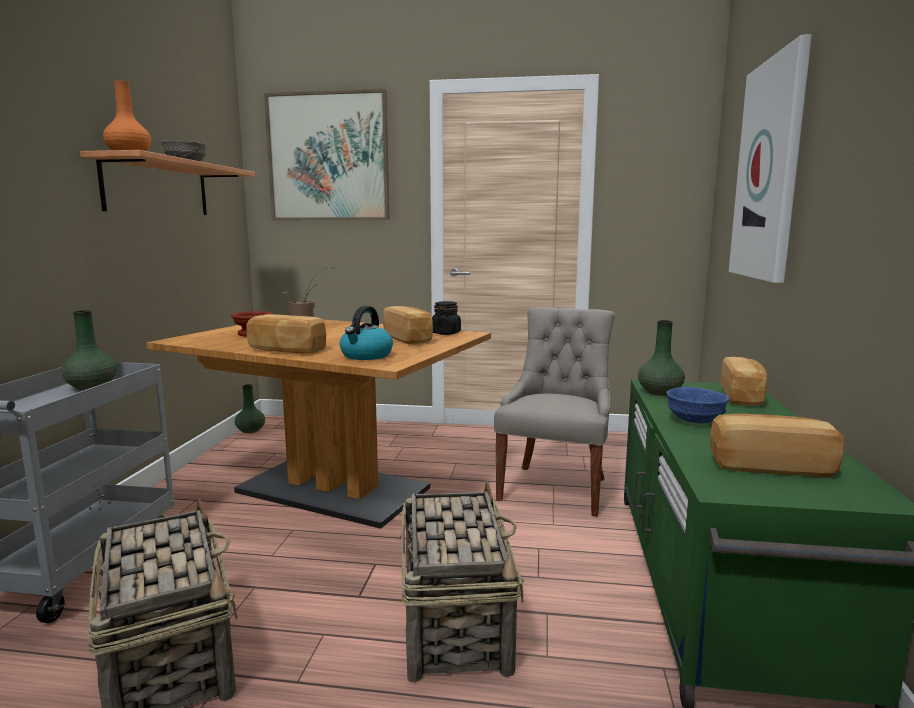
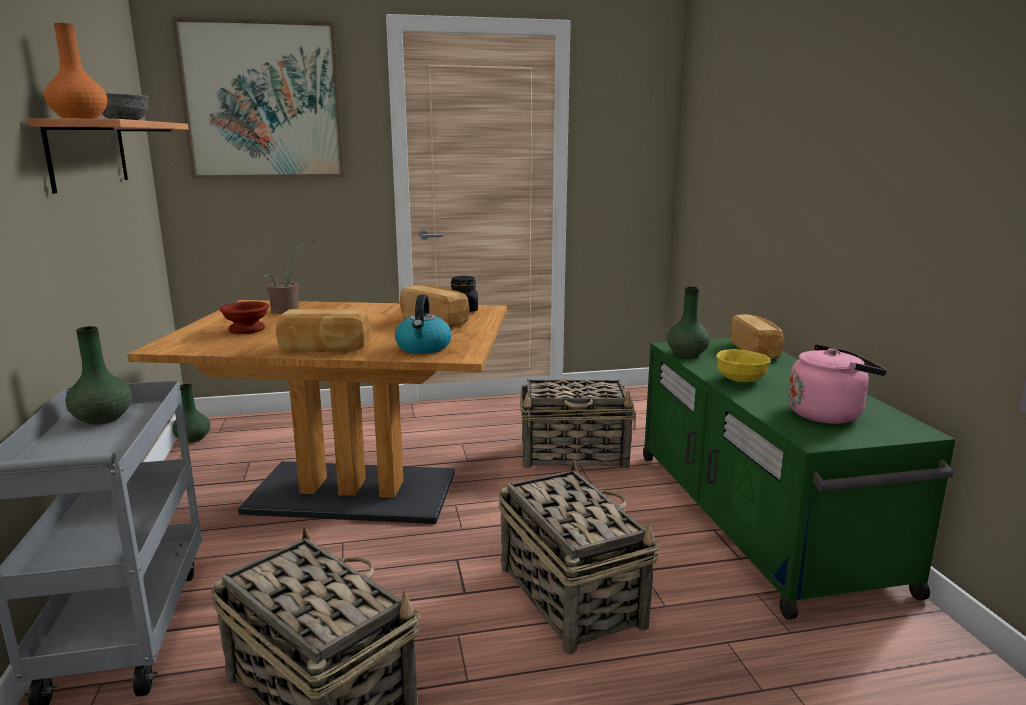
camera: 20 degrees left, 5 degrees up
grey chair [494,307,615,517] -> basket [520,380,635,469]
blue bowl [666,387,729,423] -> yellow bowl [716,349,771,382]
bread [710,414,844,477] -> pink kettle [788,344,887,424]
picture [729,34,812,283] -> none

